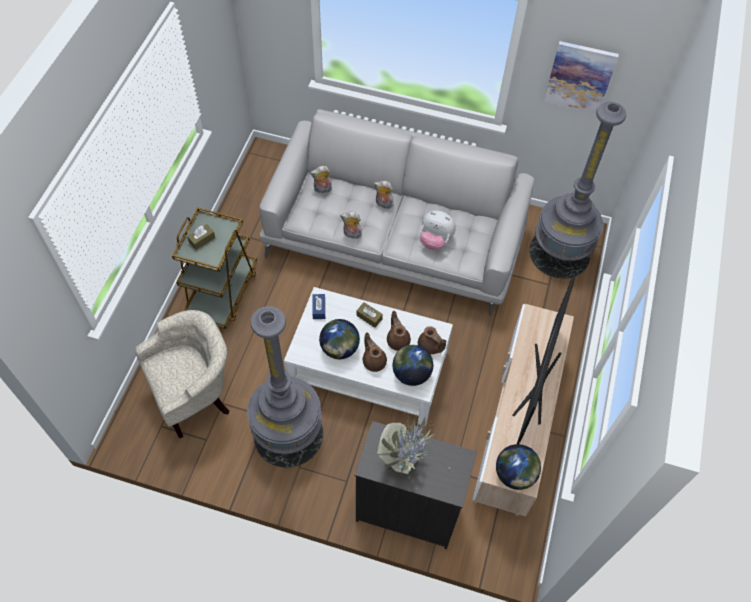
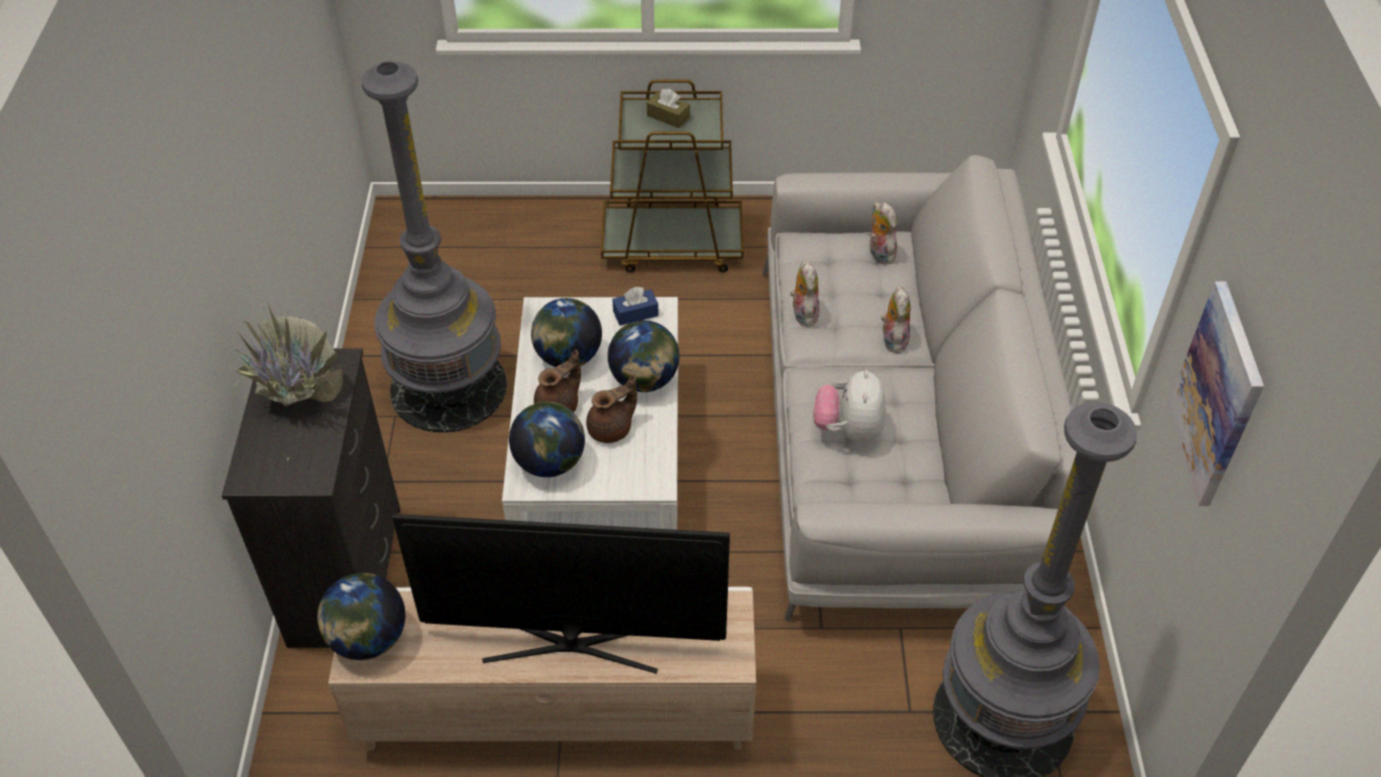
camera: 75 degrees right, 10 degrees down
beige armchair [135,310,229,438] -> none
brown tissue box [357,302,383,328] -> globe [608,320,679,392]
brown teapot [418,326,446,355] -> none

